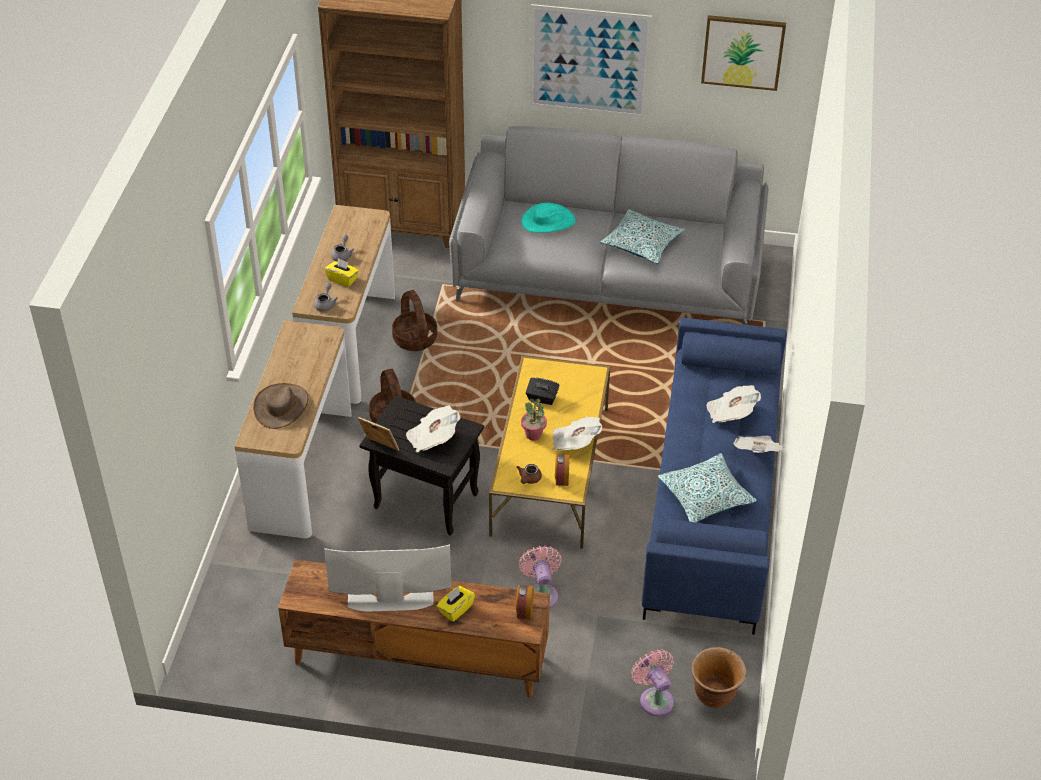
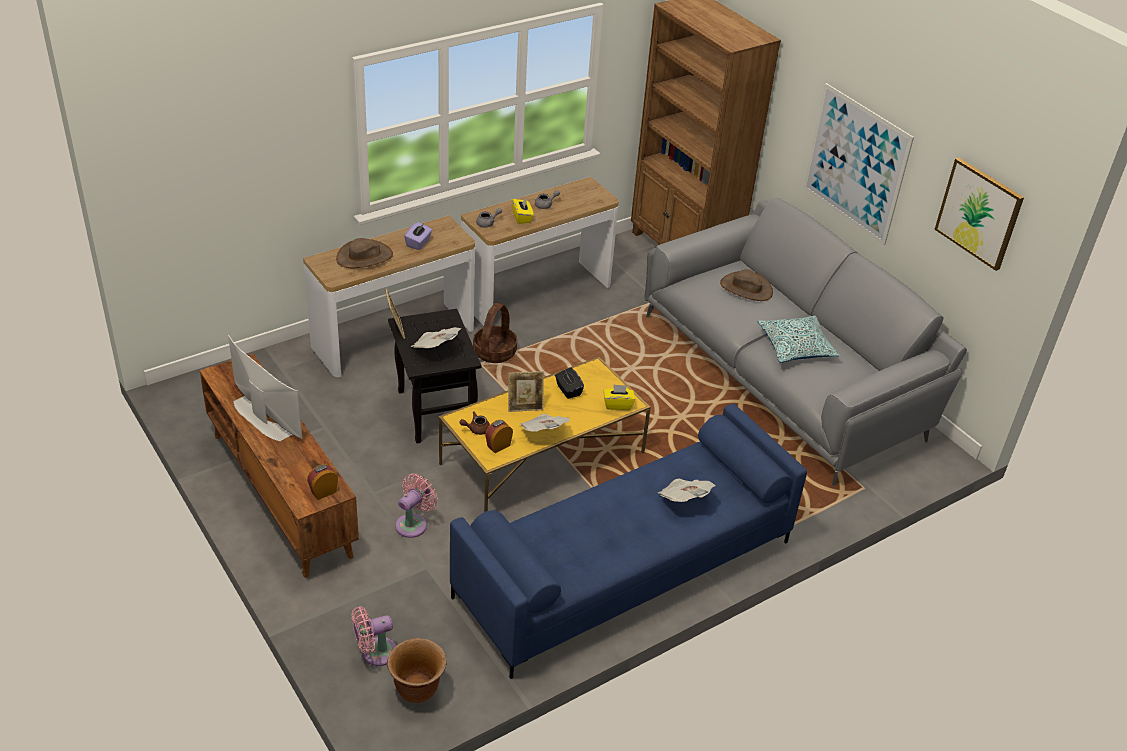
camera: 45 degrees right, 5 degrees down
basket [392,290,437,351] -> none
yellow tissue box [437,586,475,622] -> yellow tissue box moved to [604,384,635,410]
turquoise hat [521,203,576,233] -> brown hat [720,269,773,301]
potted plant [521,399,547,441] -> picture frame [508,371,544,412]
pink fan [631,650,674,716] -> pink fan turned 135 degrees counterclockwise [352,606,396,666]
pillow [658,453,757,522] -> none
newspaper [733,435,784,453] -> none
none -> purple tissue box [404,222,432,250]

